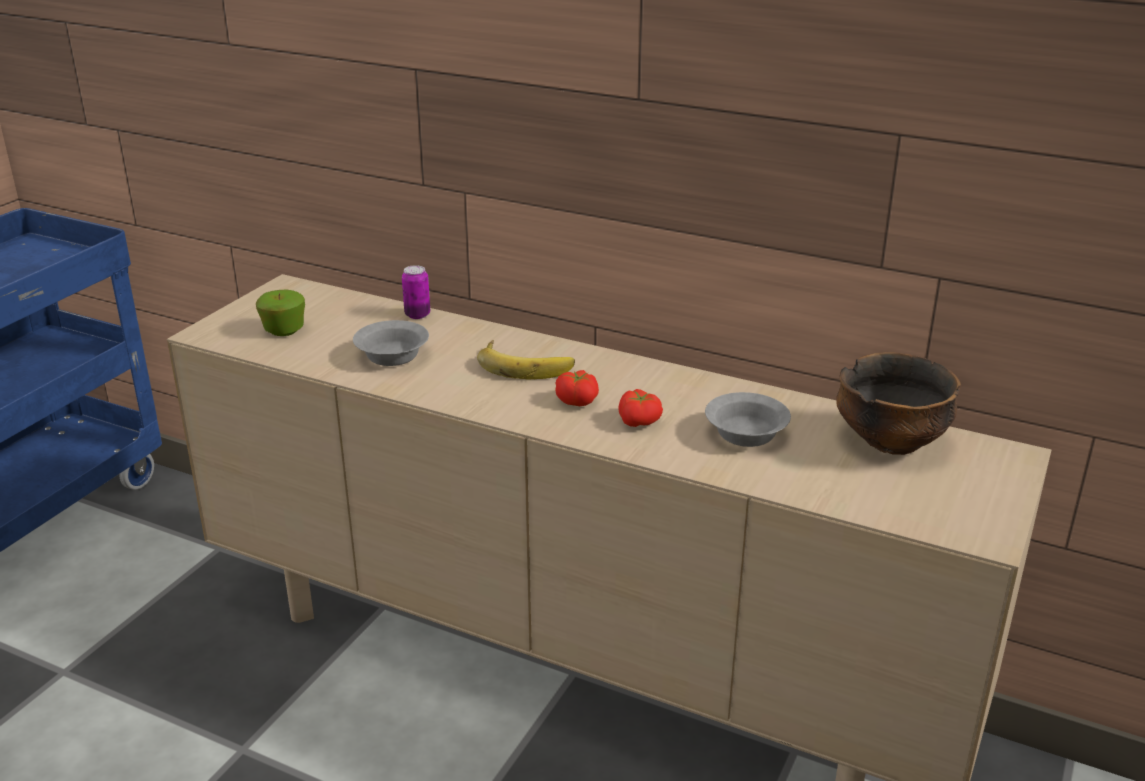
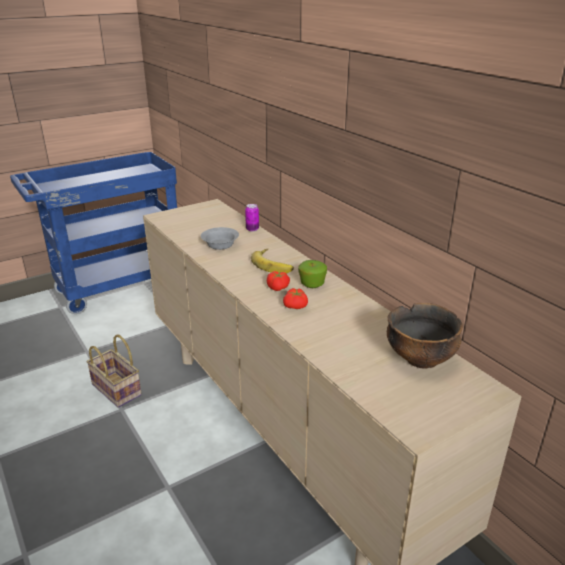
camera: 30 degrees right, 0 degrees up
apple [256,290,305,336] -> apple moved to [298,260,327,288]
grey bowl [705,392,791,447] -> none
none -> basket [86,335,142,408]

